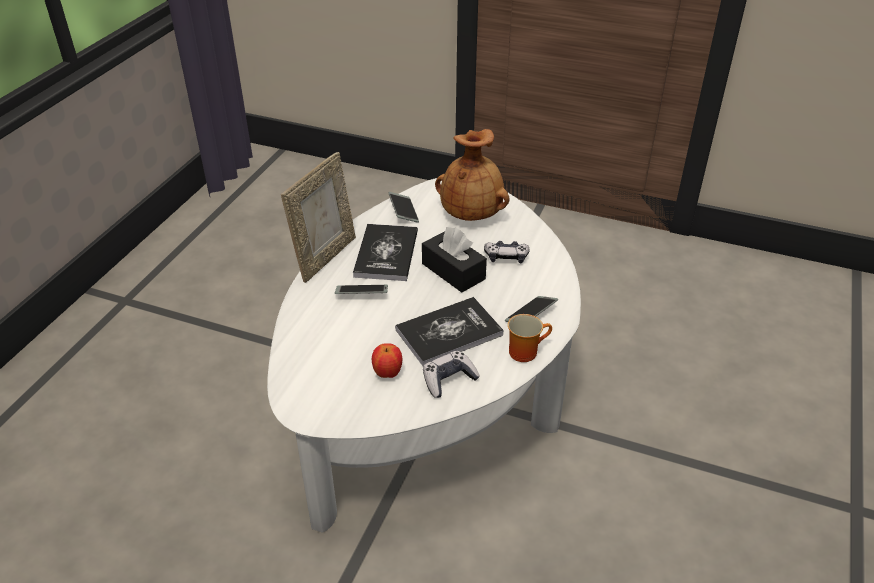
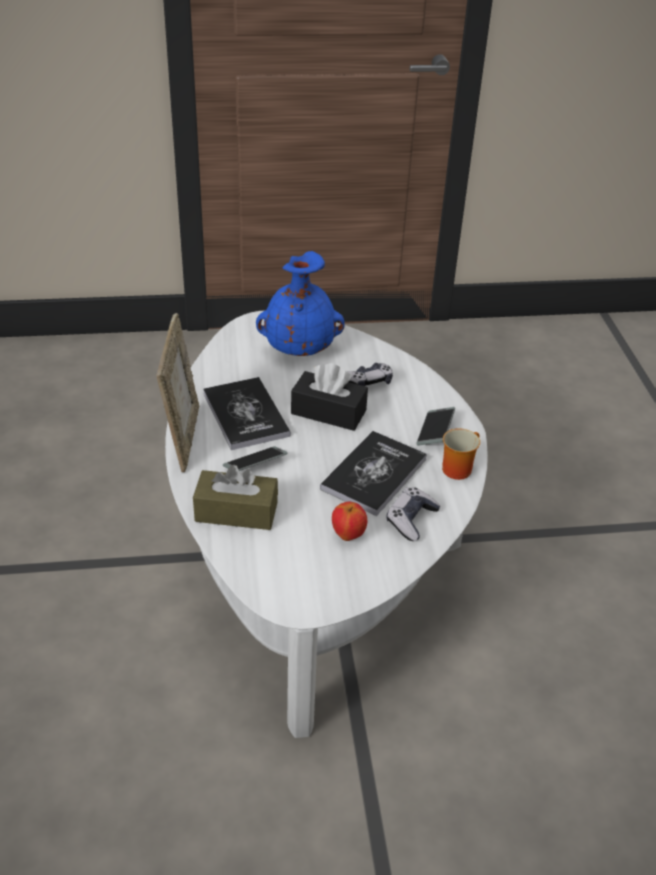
camera: 30 degrees left, 0 degrees up
phone [389,192,419,223] -> none
brown vase [435,129,510,221] -> blue vase [256,251,345,356]
none -> brown tissue box [193,465,278,530]

